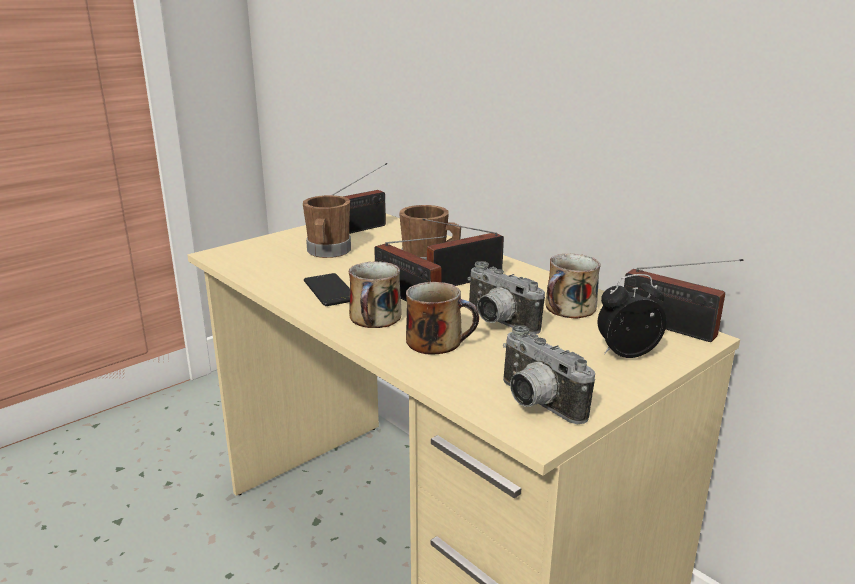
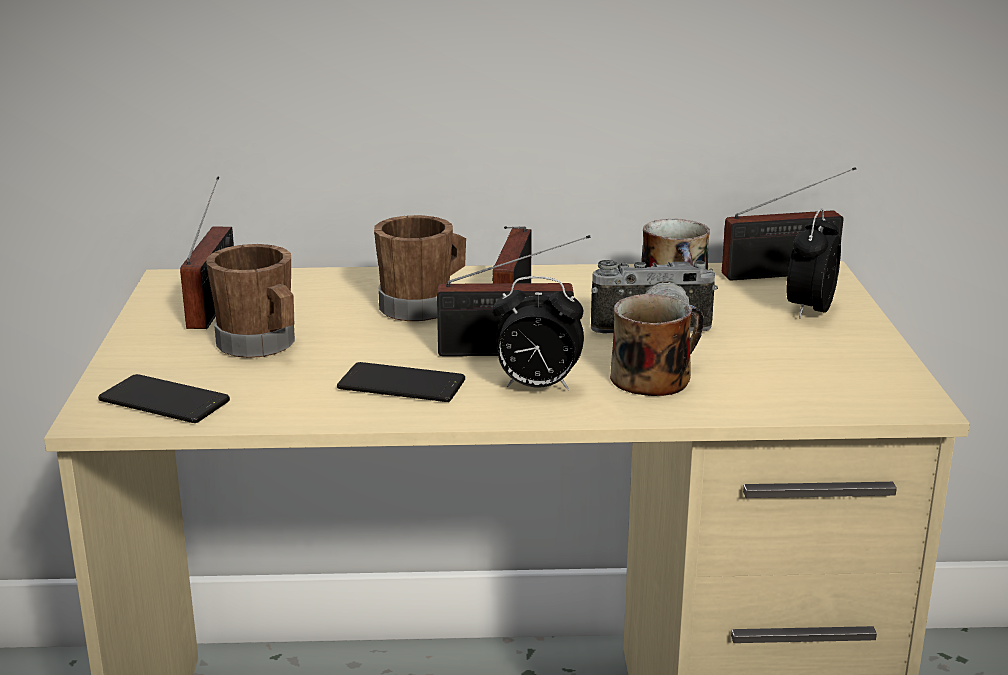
camera: 50 degrees left, 0 degrees up
mug [349,261,402,328] -> alarm clock [492,276,584,390]
camera [503,325,595,424] -> none
none -> phone [98,374,230,423]

